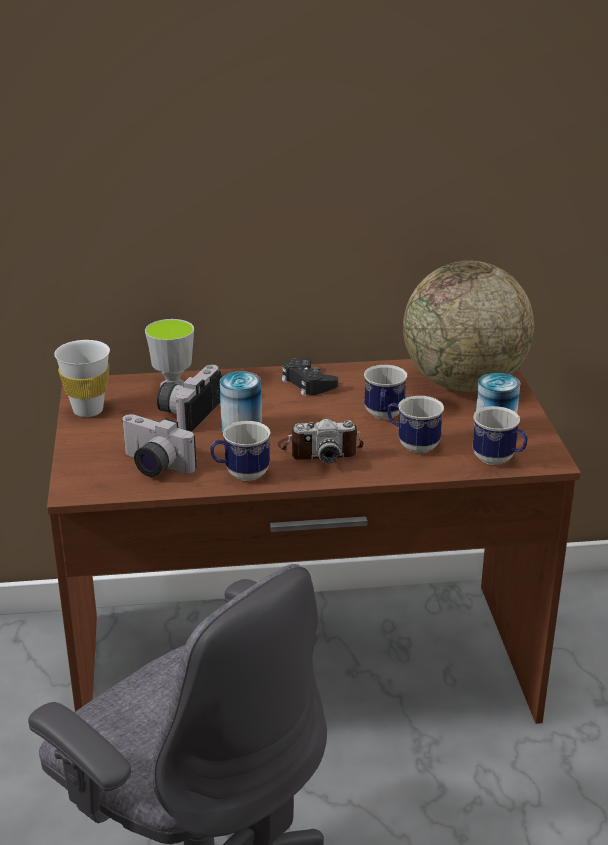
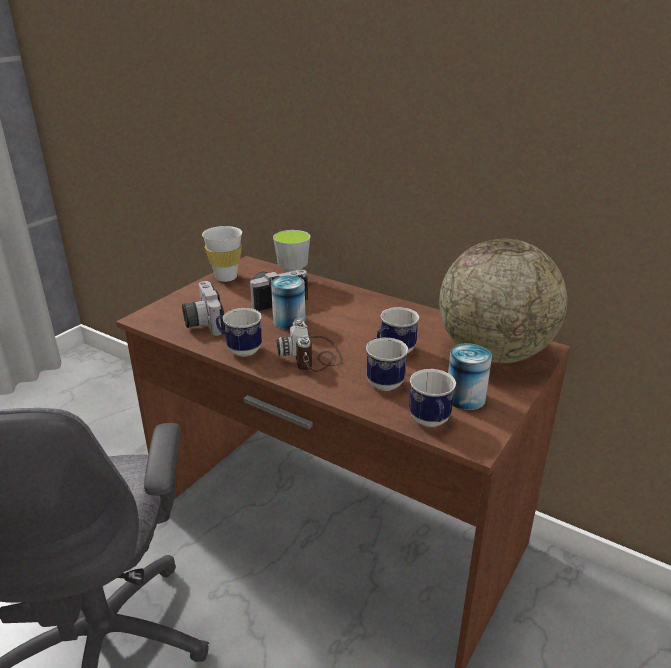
camera: 40 degrees right, 0 degrees up
camera [277,418,364,463] -> camera turned 45 degrees clockwise [277,319,343,372]
black game controller [282,357,338,396] -> none

